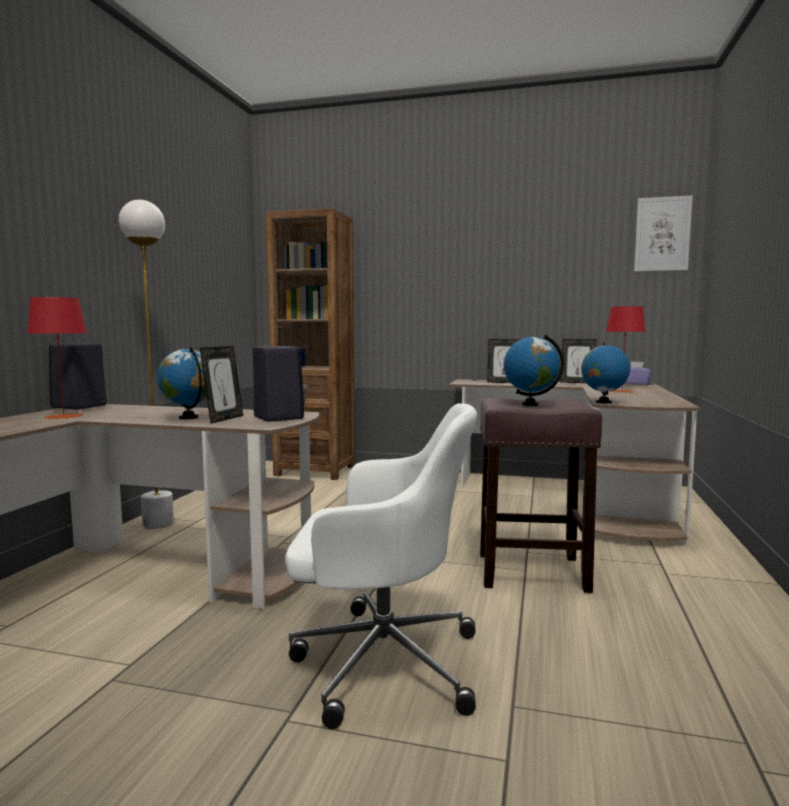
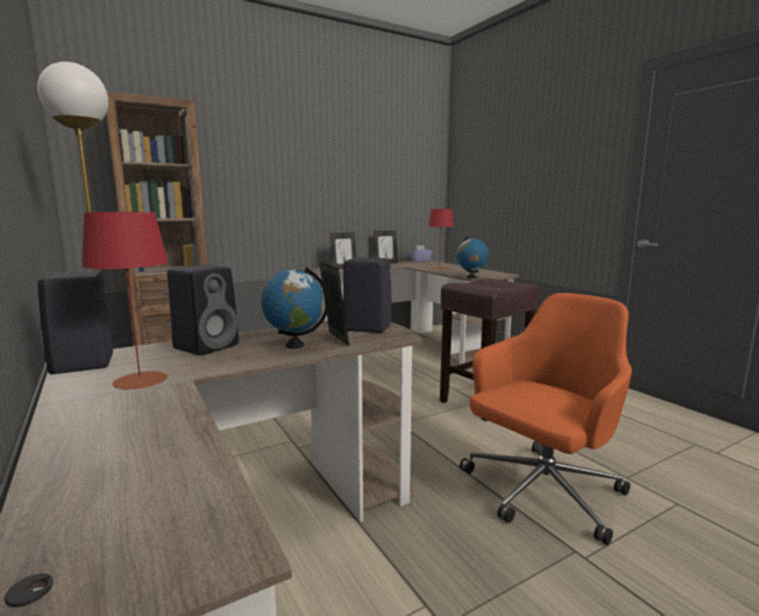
camera: 45 degrees left, 5 degrees up
white office chair [285,403,477,729] -> orange office chair [460,293,632,545]
globe [504,335,564,406] -> none
picture [634,195,693,272] -> none
none -> black speaker [167,265,239,356]

